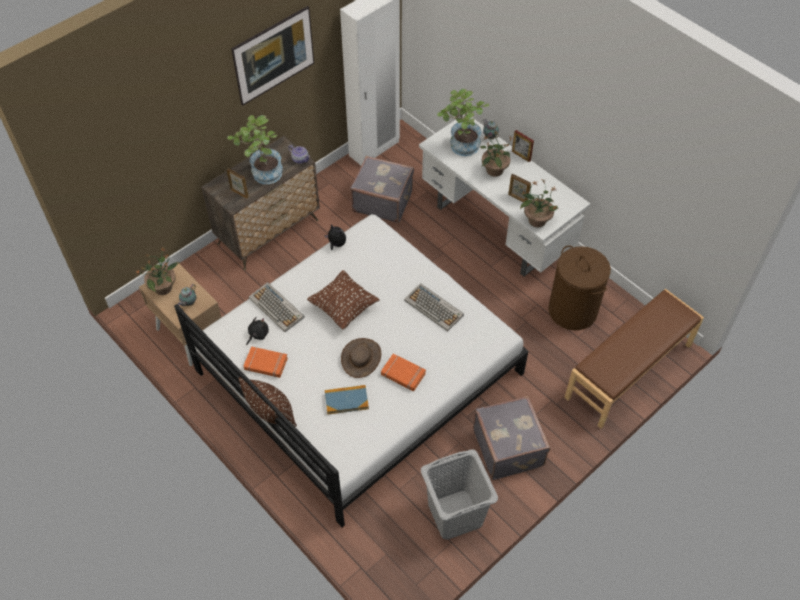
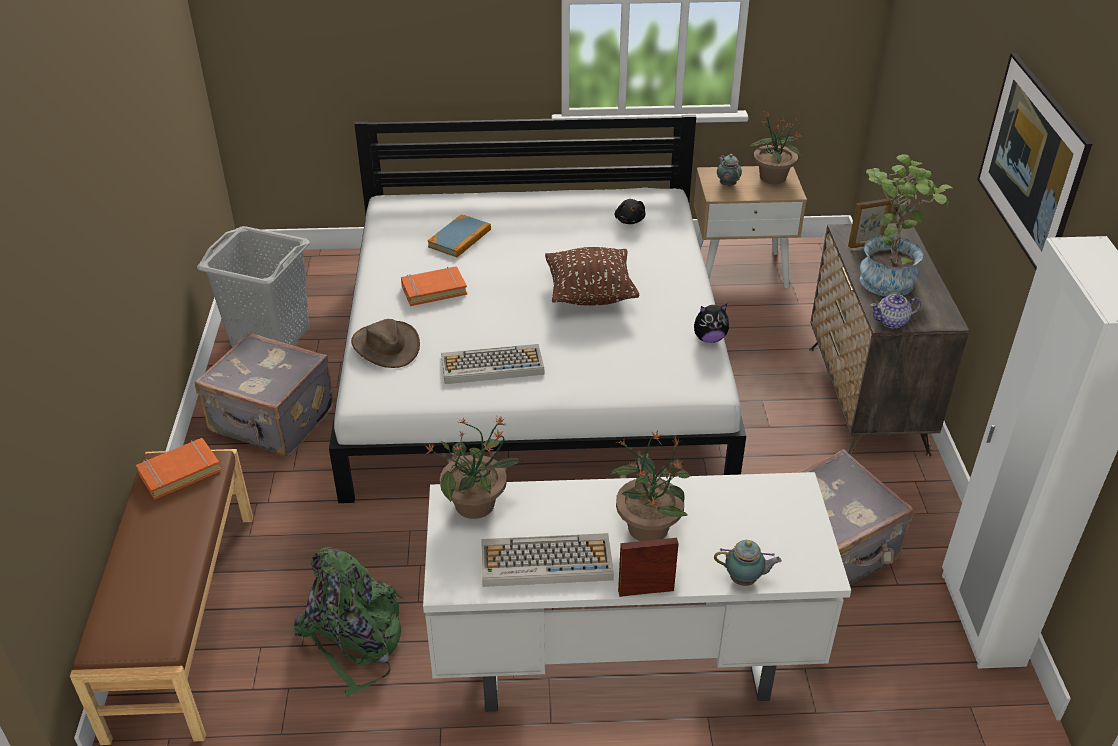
camera: 130 degrees right, 15 degrees down
brown pillow [239,377,297,427] -> none
orange book [244,346,288,378] -> orange book moved to [136,438,221,500]
keyboard [249,282,305,332] -> keyboard moved to [482,533,614,587]
brown hat [341,338,381,378] -> brown hat moved to [351,319,420,368]
potted plant [437,89,489,156] -> none
picture frame [508,174,531,202] -> none
brown laundry basket [548,246,611,330] -> green backpack [293,547,404,696]

